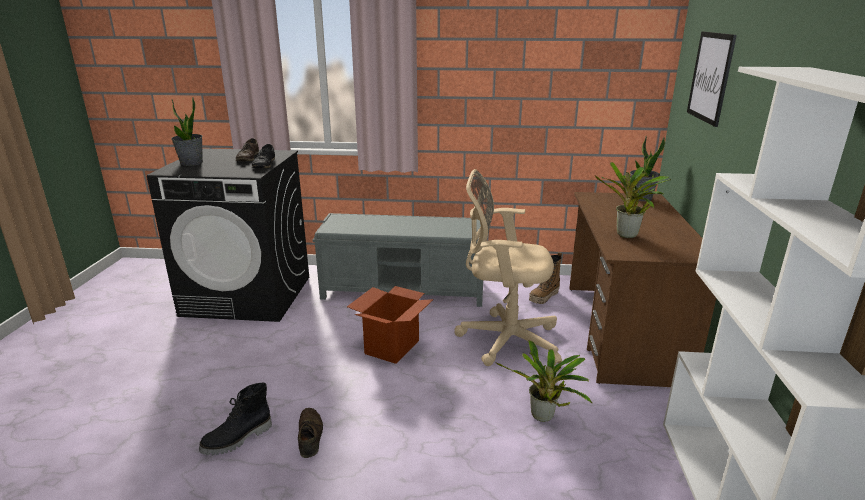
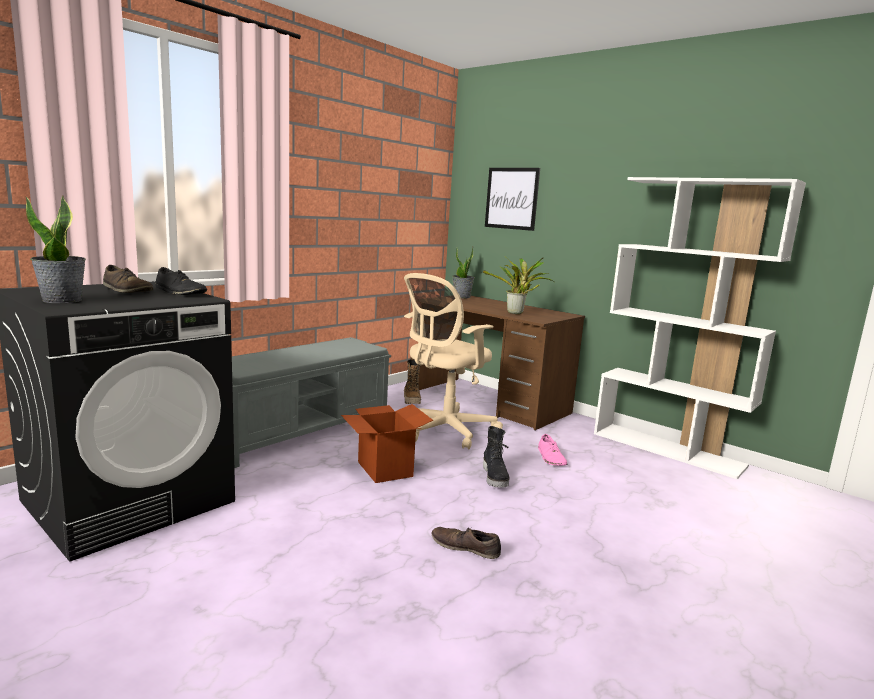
camera: 55 degrees left, 10 degrees down
black boot [199,383,272,455] -> black boot moved to [483,426,510,488]
potted plant [496,340,592,422] -> pink shoe [538,434,567,466]

